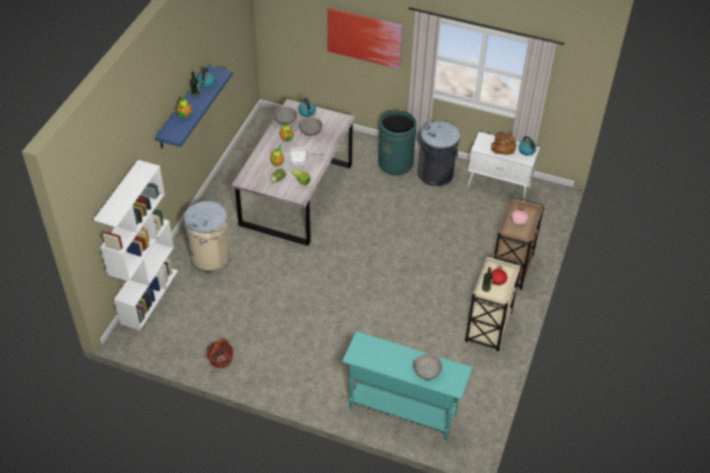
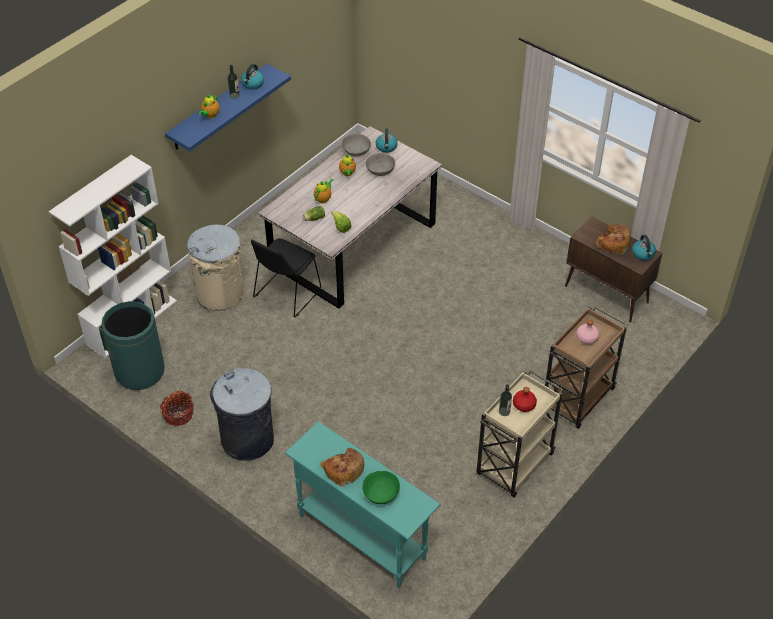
camera: 20 degrees right, 0 degrees up
frying pan [288,148,324,166] -> none
picture [327,8,403,69] -> none
green trash can [378,111,417,176] -> green trash can moved to [101,301,164,390]
grey bowl [413,354,442,380] -> green bowl [362,471,400,504]
grey trash can [417,121,460,186] -> grey trash can moved to [210,368,274,461]
white cabinet [467,132,540,202] -> brown cabinet [565,217,662,322]
none -> black chair [251,238,321,317]
none -> bread [320,448,364,487]

